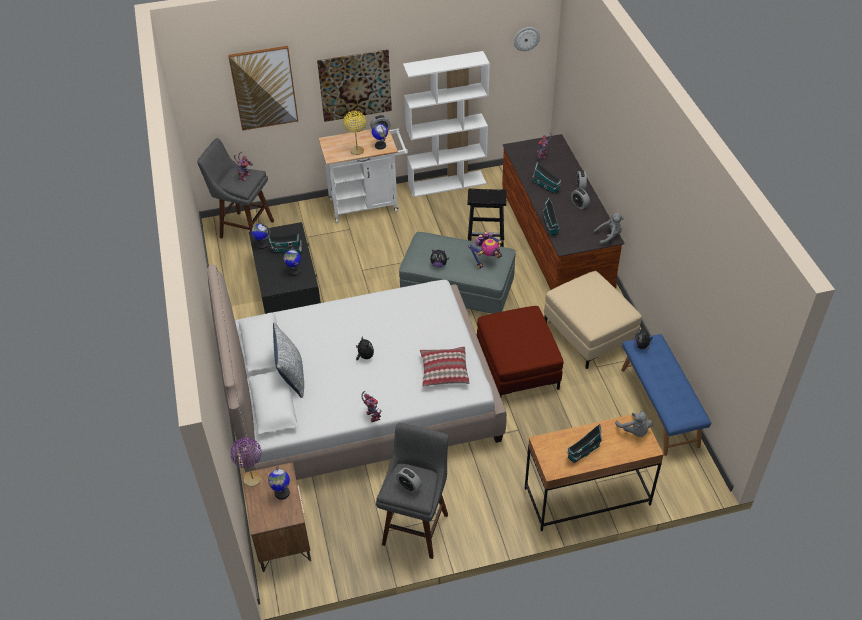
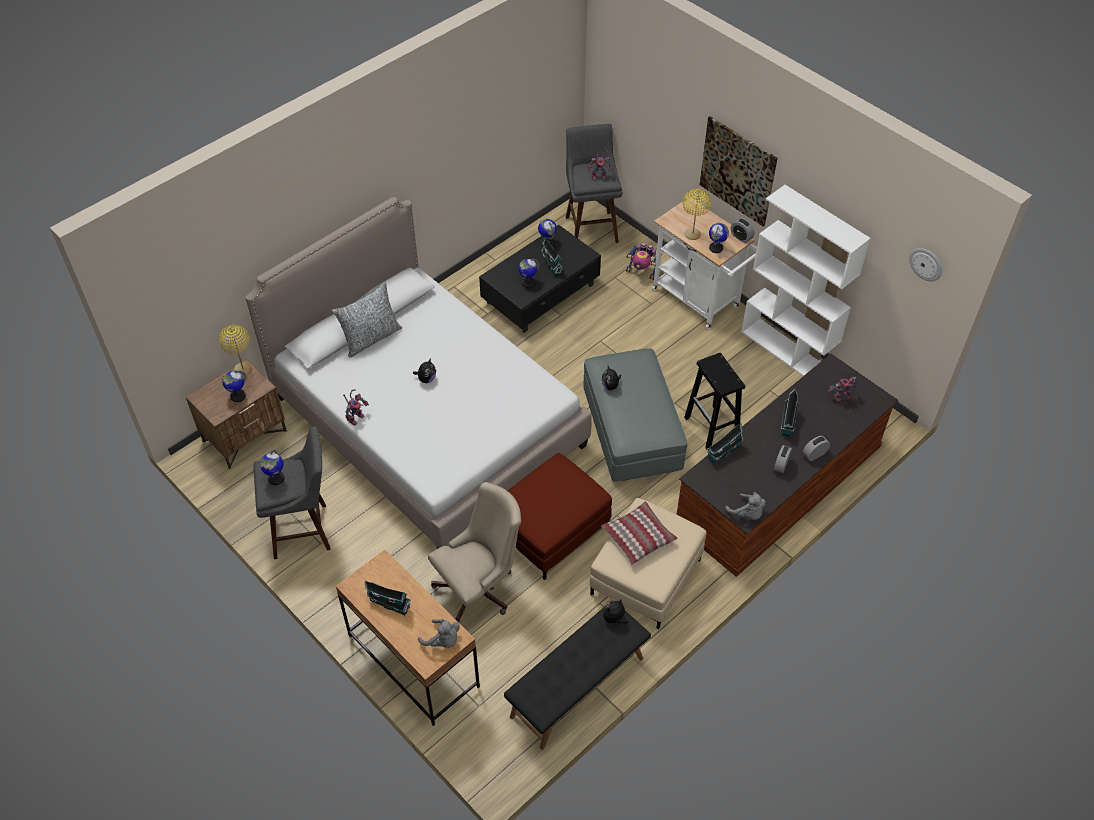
camera: 60 degrees right, 5 degrees up
picture [228,46,298,131] -> none
purple table lamp [230,437,262,487] -> yellow table lamp [219,325,252,376]
alarm clock [396,468,422,494] -> globe [260,450,285,485]
pillow [420,347,469,386] -> pillow moved to [601,501,677,565]
toy robot [468,232,503,269] -> toy robot moved to [626,243,662,280]
grey plush toy [615,411,653,437] -> grey plush toy turned 90 degrees counterclockwise [418,619,460,648]
blue bench [621,334,711,456] -> black bench [504,600,651,750]
none -> beige office chair [428,482,521,622]

